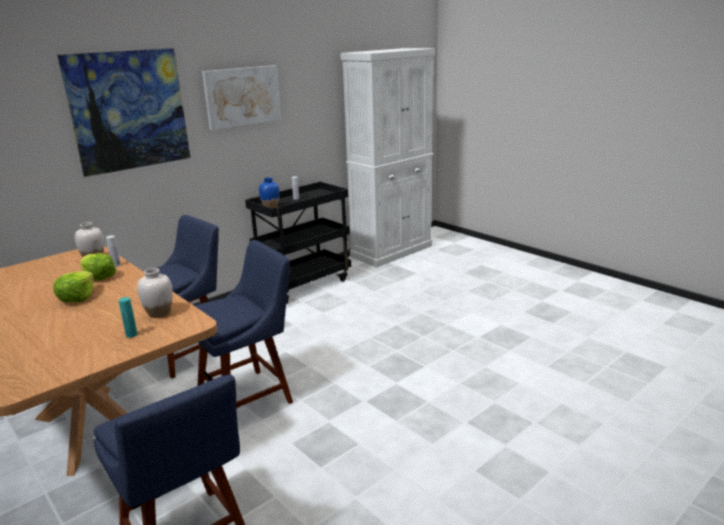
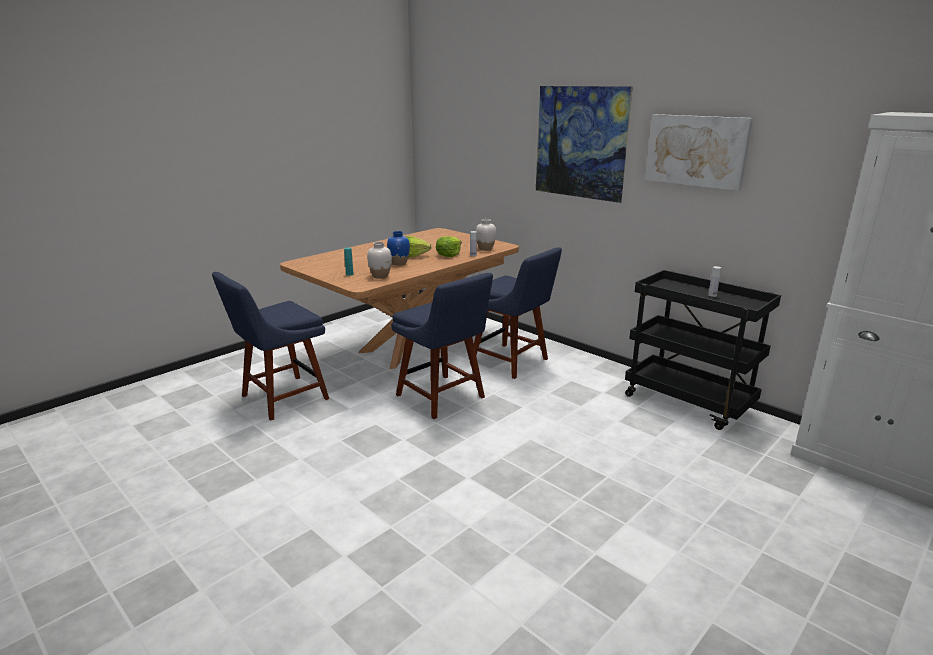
camera: 85 degrees right, 0 degrees up
blue vase [259,177,280,208] -> blue vase moved to [387,231,410,266]

